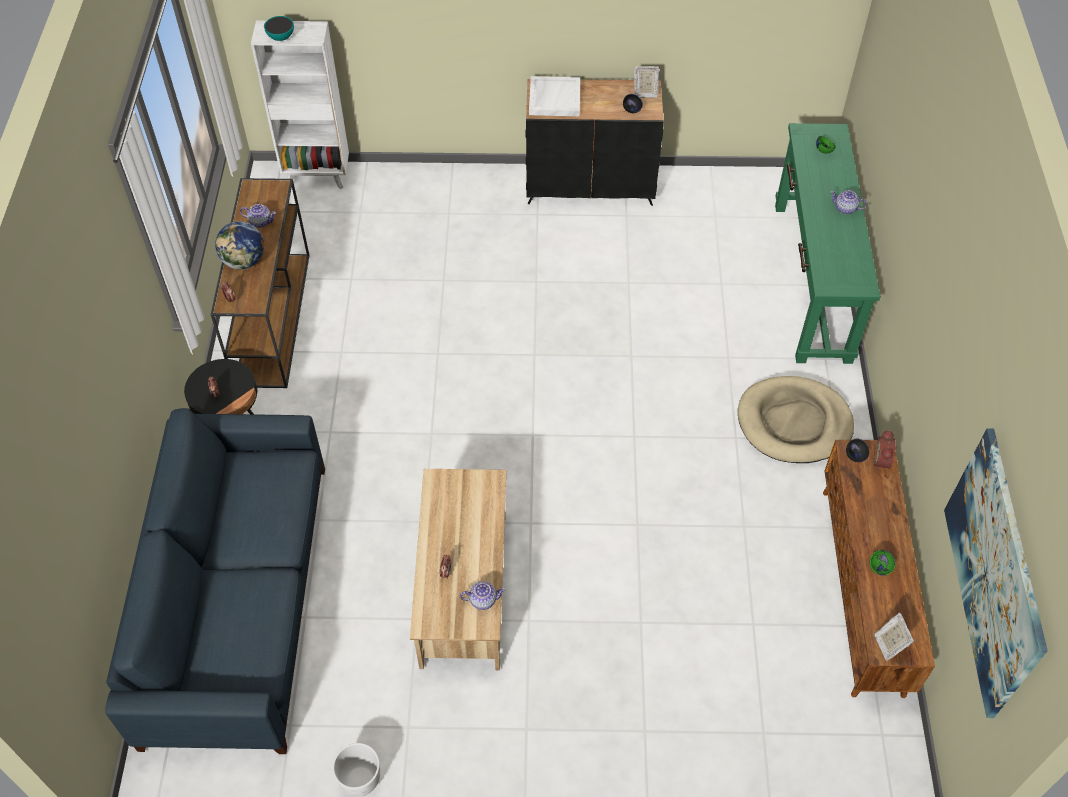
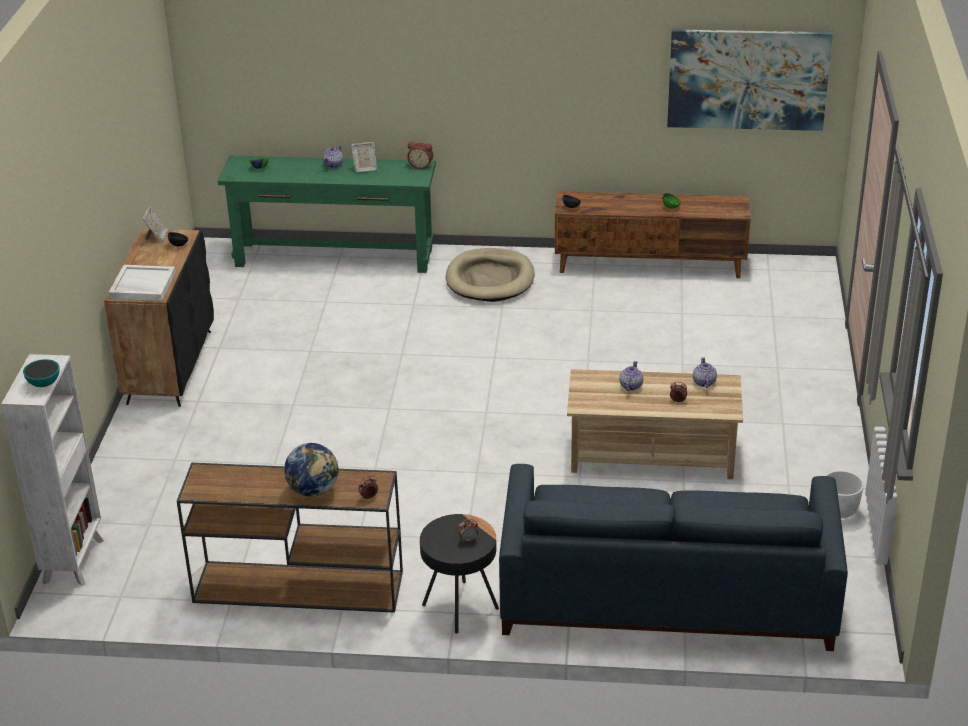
camera: 85 degrees left, 20 degrees down
teapot [240,204,276,228] -> teapot moved to [619,361,644,391]
alarm clock [874,430,897,470] -> alarm clock moved to [407,142,433,169]
picture frame [874,612,914,661] -> picture frame moved to [351,142,377,173]

